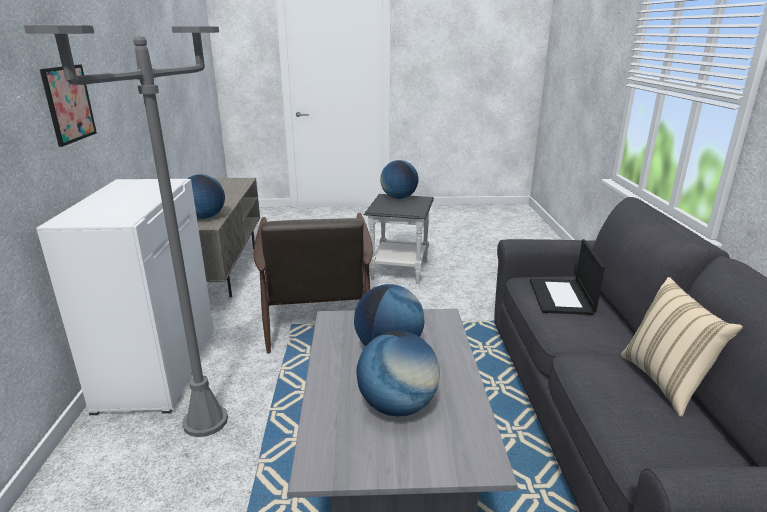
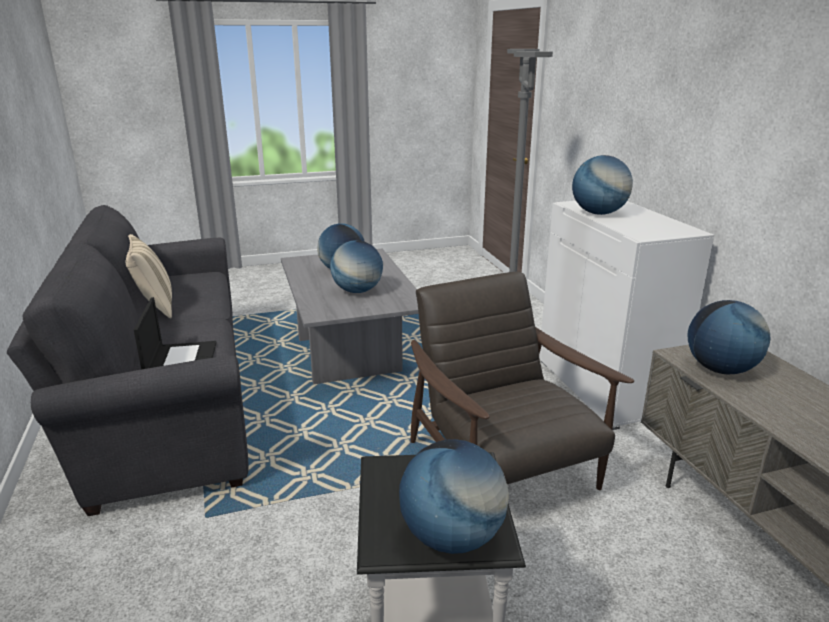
camera: 165 degrees right, 0 degrees up
picture [40,64,97,147] -> none
none -> globe [572,155,633,215]

